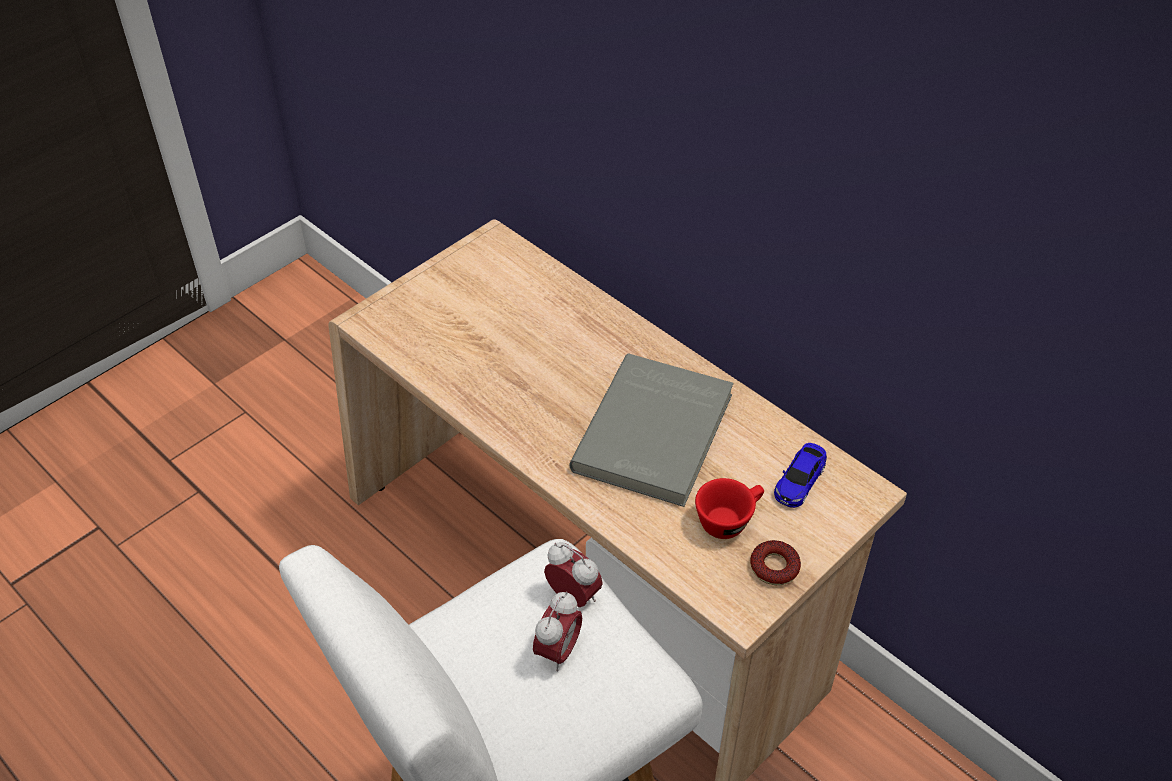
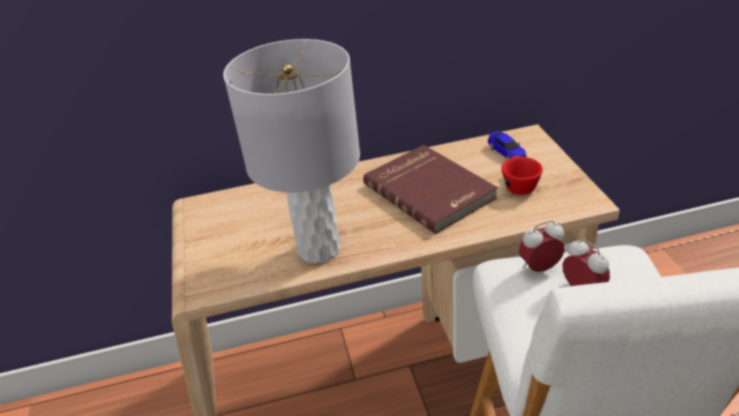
camera: 55 degrees left, 10 degrees down
grey book [569,353,734,507] -> red book [363,145,498,234]
donut [750,540,801,585] -> none
none -> grey table lamp [223,39,360,264]

